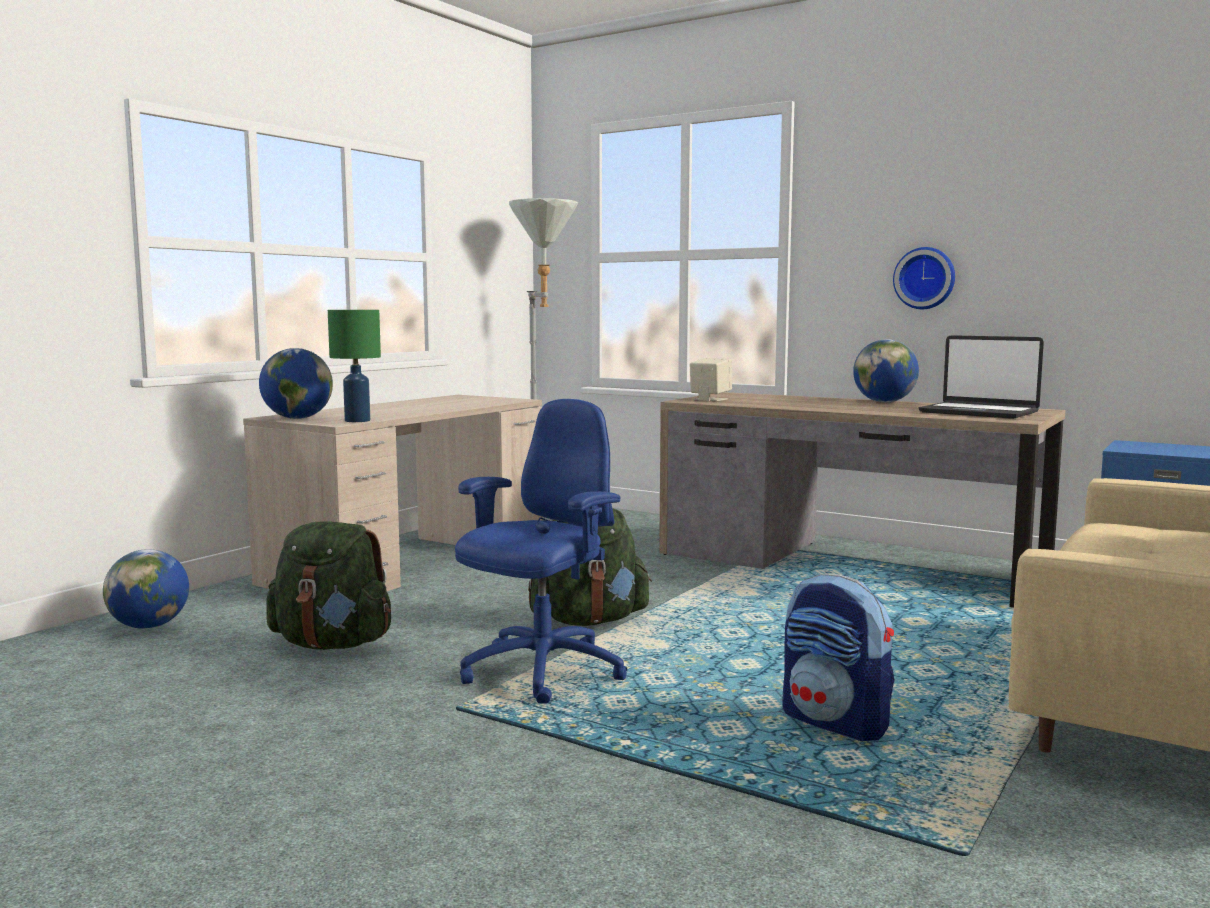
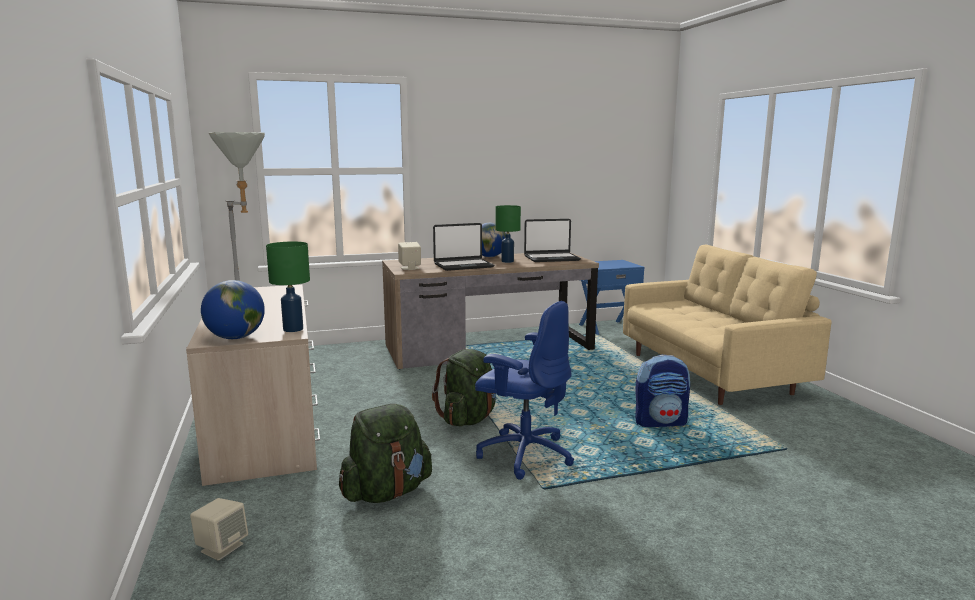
camera: 50 degrees left, 5 degrees up
globe [103,549,189,629] -> beige speaker [190,498,248,560]
blue office chair [455,399,627,704] -> blue office chair turned 135 degrees clockwise [475,301,574,480]
wall clock [893,247,955,309] -> none
none -> laptop [433,223,495,271]
none -> green table lamp [496,205,521,263]

